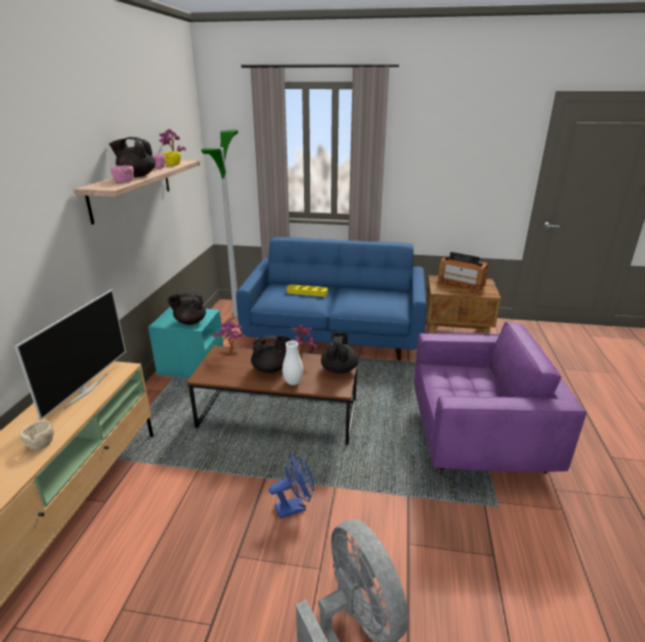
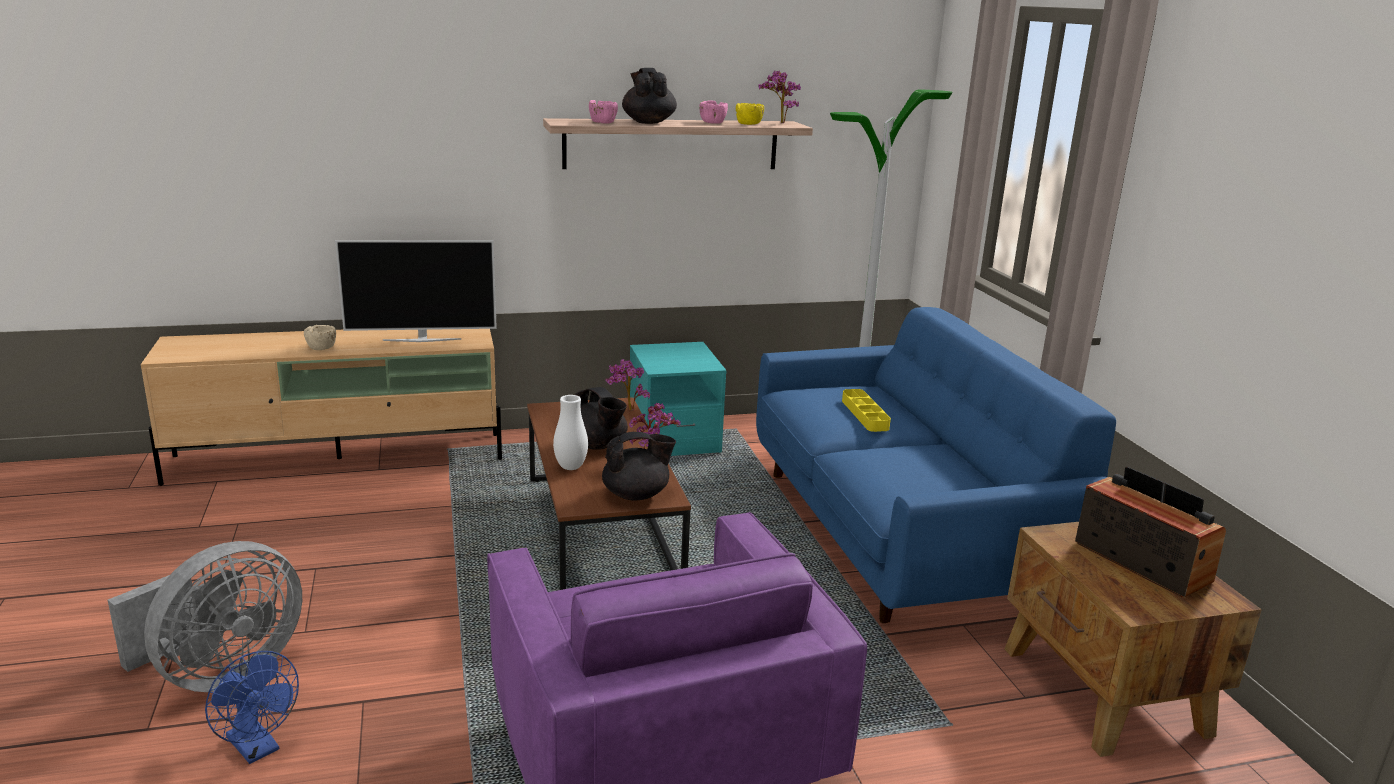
camera: 65 degrees right, 5 degrees down
black teapot [167,293,206,325] -> none
blue fan [269,455,314,519] -> blue fan moved to [205,651,299,764]
radio [438,252,489,292] -> radio turned 135 degrees clockwise [1075,467,1226,597]

